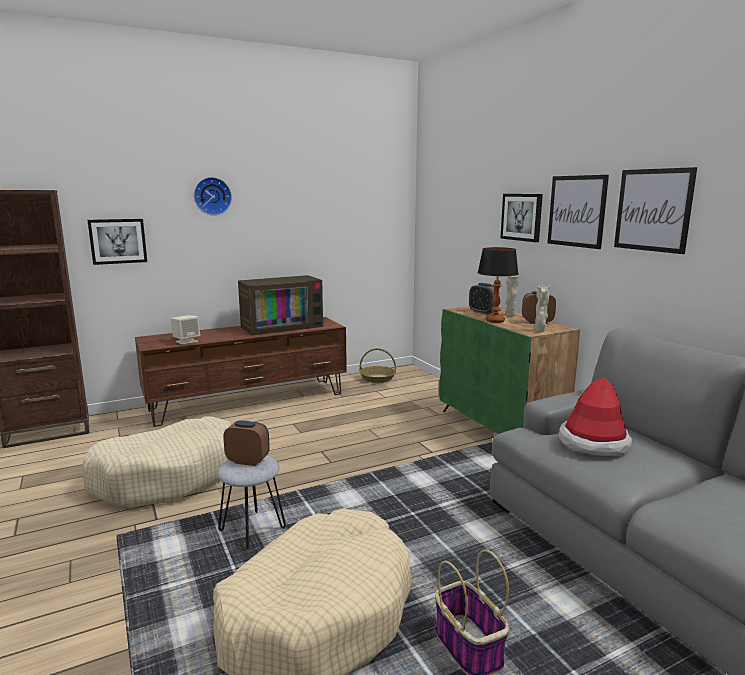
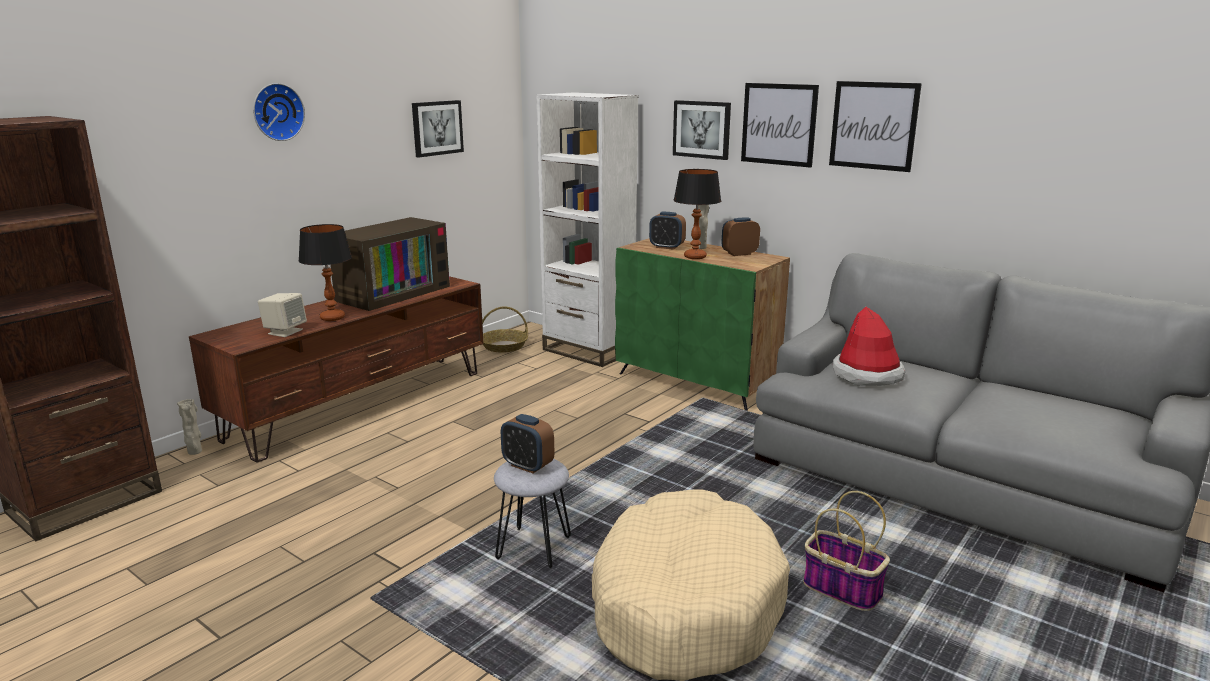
camera: 25 degrees left, 5 degrees up
beige dog bed [82,417,231,507] -> none
picture [87,219,147,265] -> picture moved to [412,100,464,157]
alarm clock [223,421,270,466] -> alarm clock turned 135 degrees counterclockwise [501,414,554,473]
beige vase [535,285,551,332] -> beige vase moved to [177,399,202,455]
none -> table lamp [298,224,352,321]
none -> white bookcase [536,92,638,367]

